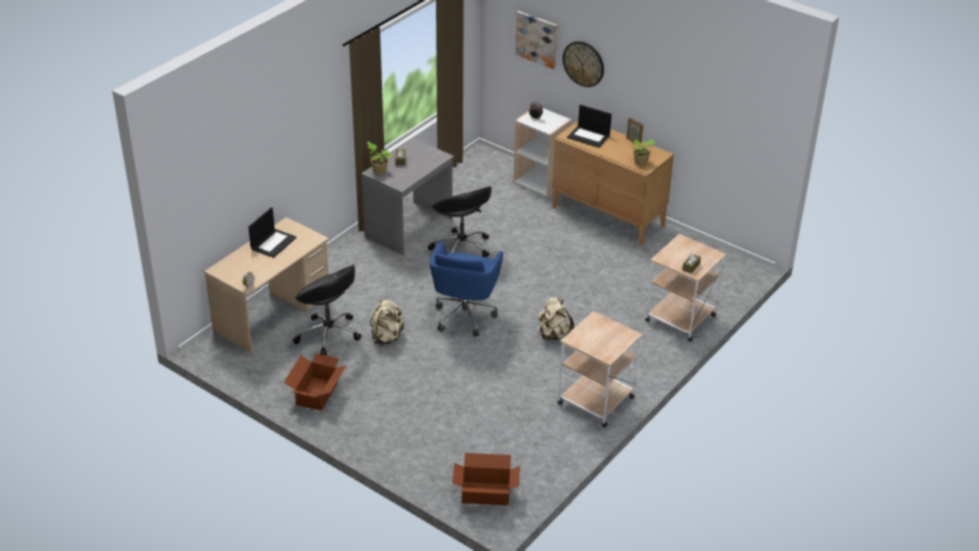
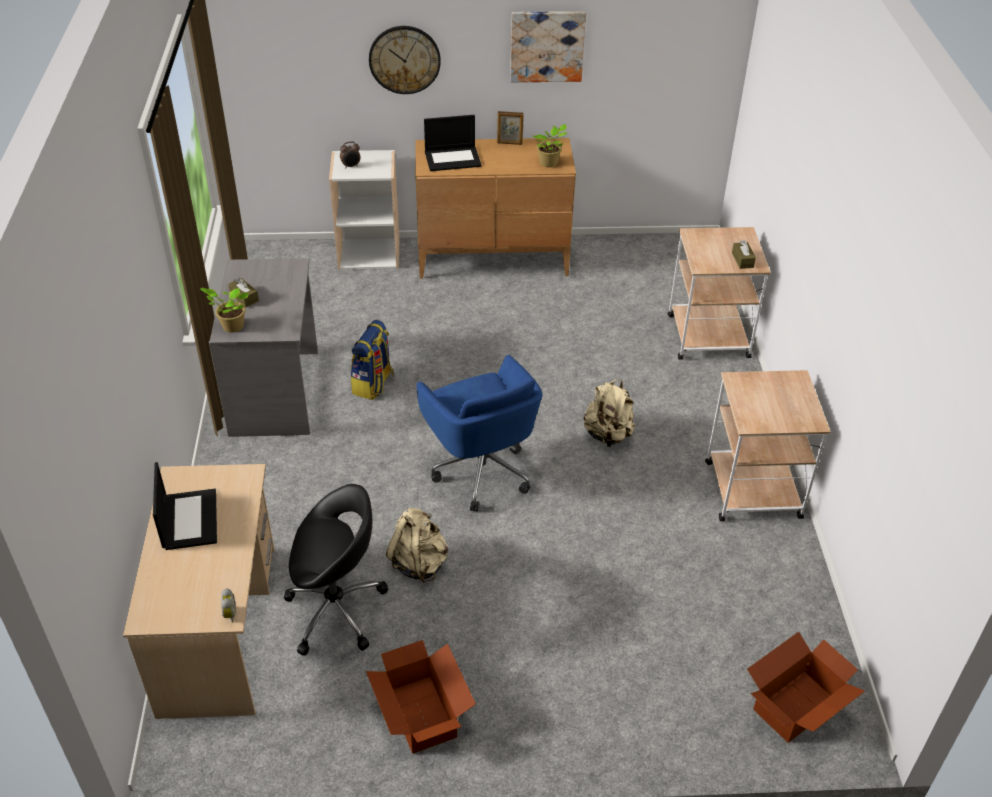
camera: 40 degrees left, 5 degrees up
black office chair [428,186,492,257] -> backpack [351,320,394,400]
picture [515,11,558,69] -> picture moved to [510,11,586,82]

